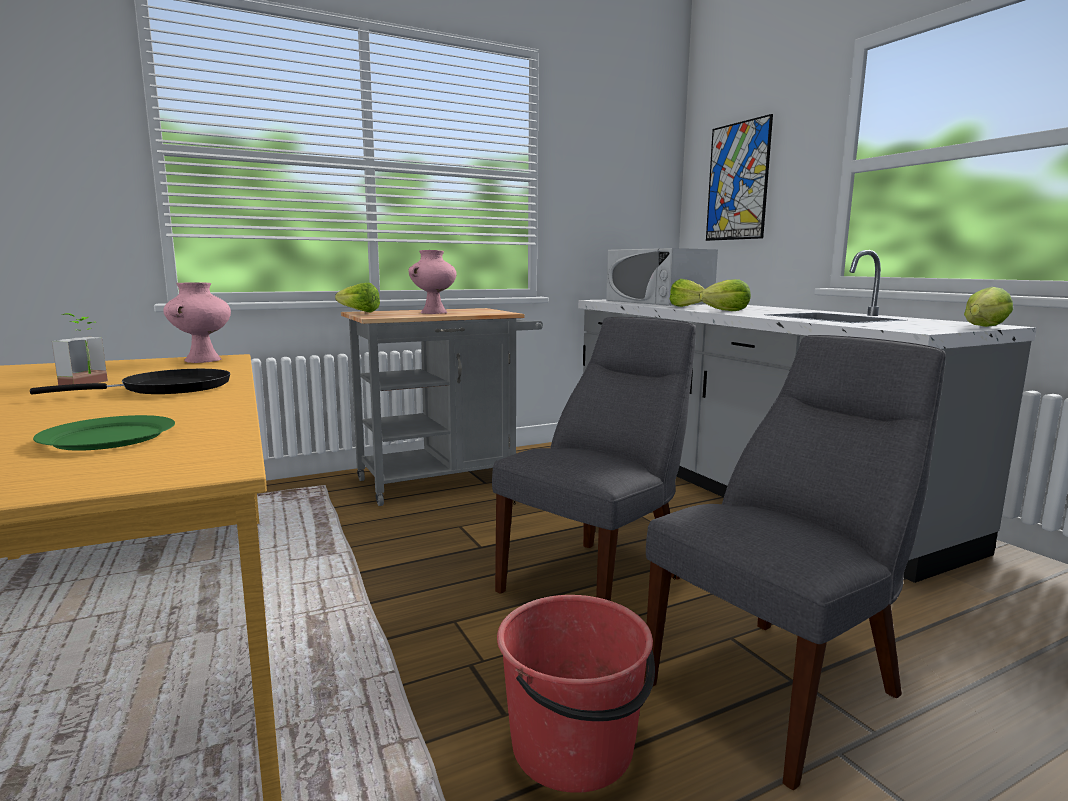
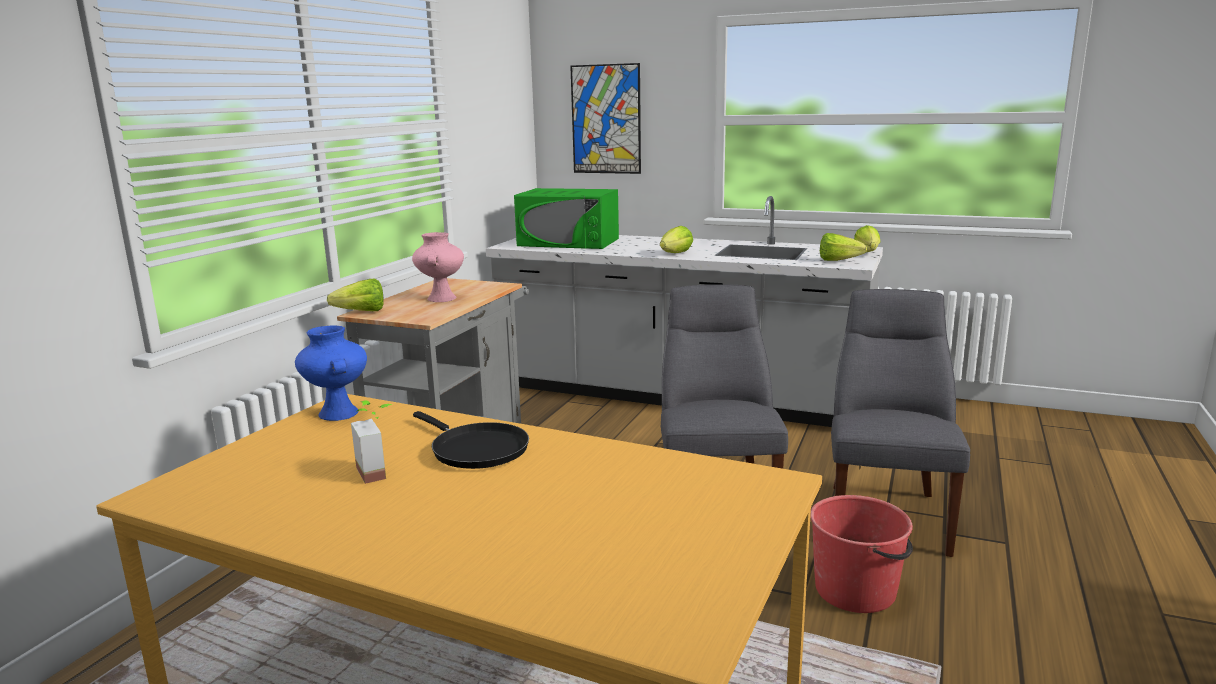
camera: 40 degrees left, 5 degrees up
black frying pan [30,369,231,394] -> black frying pan turned 120 degrees clockwise [413,411,529,469]
green plate [33,415,175,451] -> none
pink vase [163,282,231,363] -> blue vase [295,325,367,421]
white microwave [606,248,718,306] -> green microwave [514,188,619,249]
lettuce [670,279,704,307] -> lettuce moved to [820,233,867,261]

